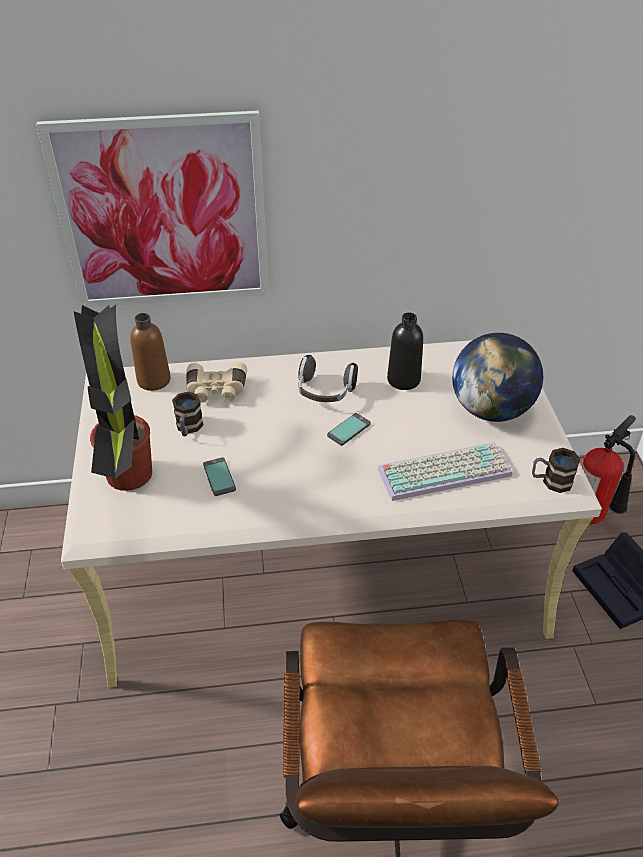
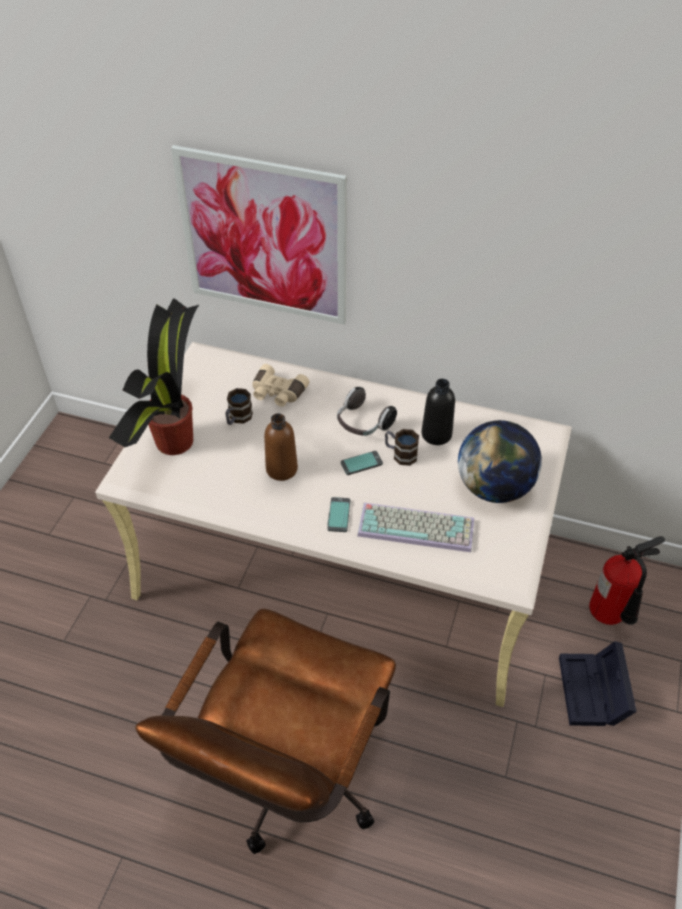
camera: 25 degrees right, 5 degrees up
brown bottle [130,313,171,391] -> brown bottle moved to [264,413,298,481]
phone [203,457,236,496] -> phone moved to [327,497,350,532]
mug [532,448,581,493] -> mug moved to [385,429,419,466]

